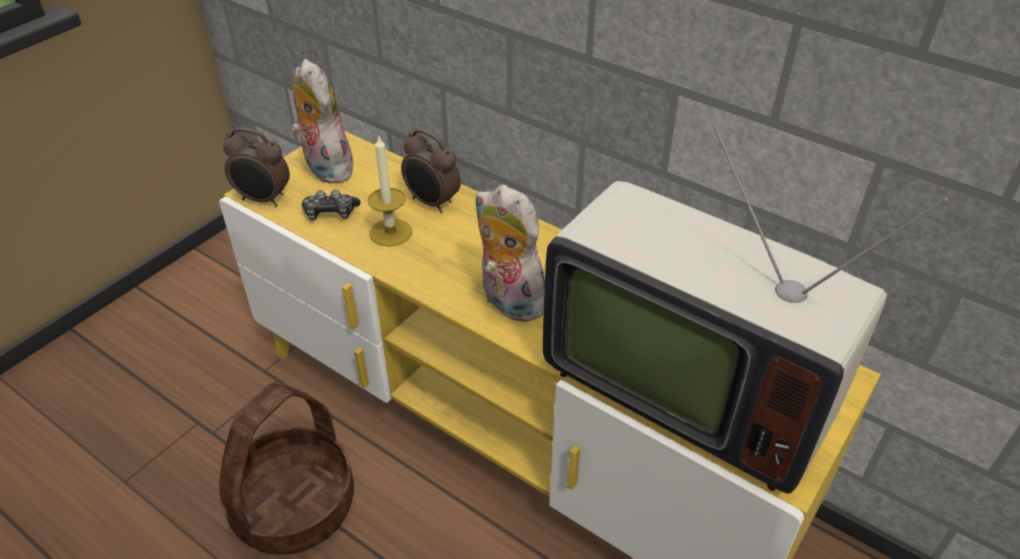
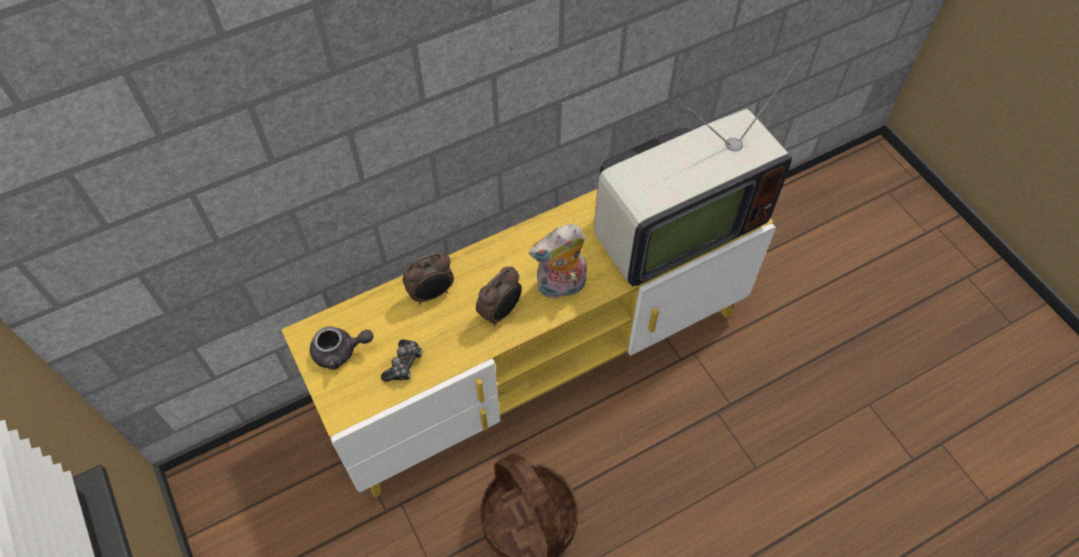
camera: 65 degrees left, 15 degrees up
alarm clock [223,128,290,207] -> alarm clock moved to [476,266,522,326]
plush toy [291,59,353,184] -> grey teapot [310,326,374,370]
candle [368,134,412,247] -> none

